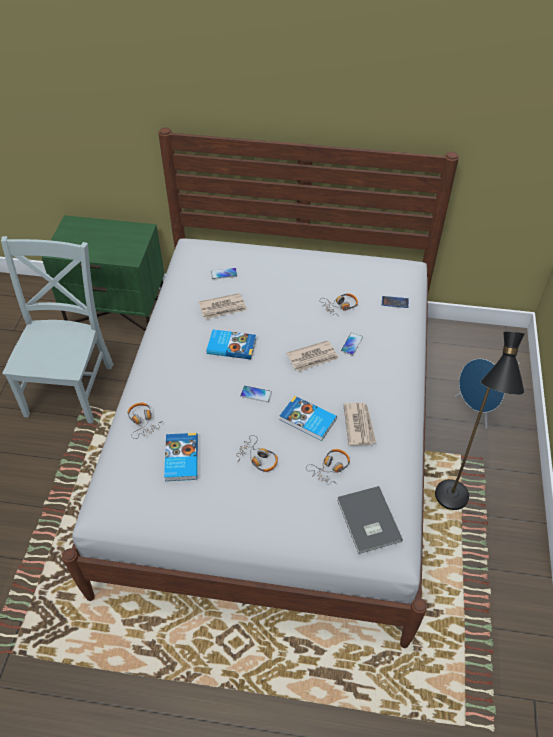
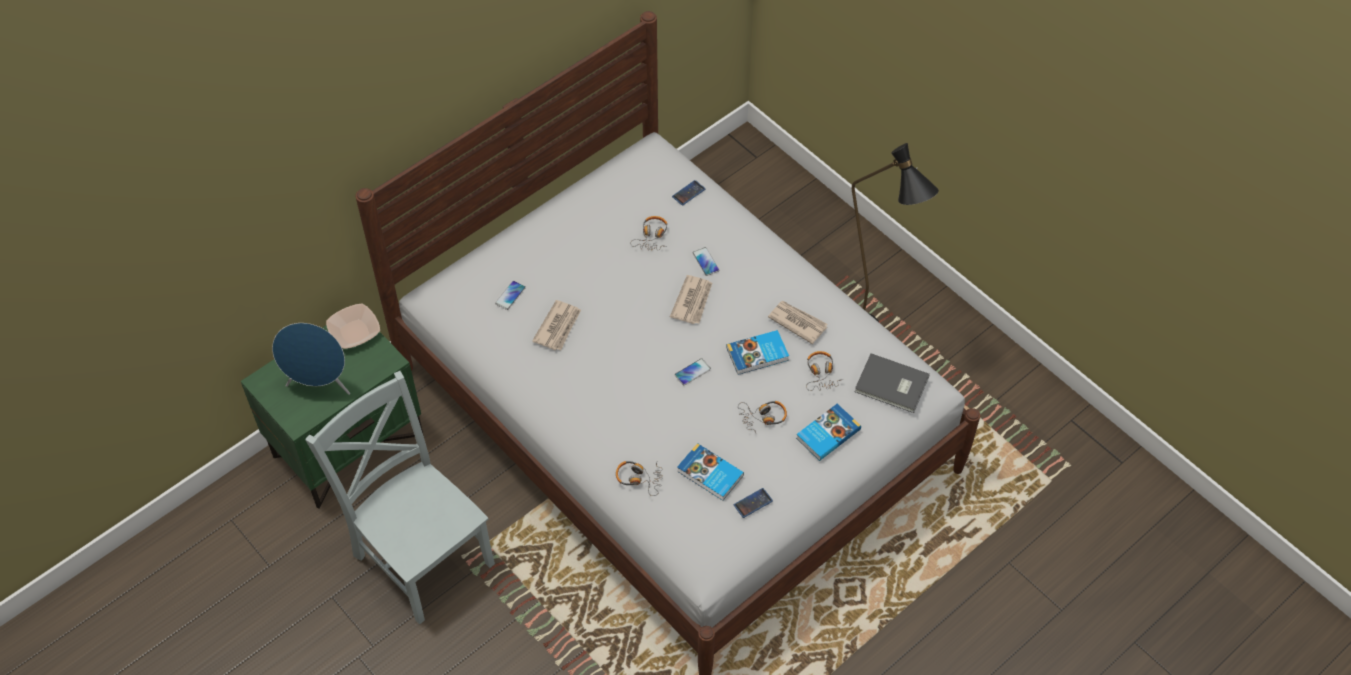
camera: 50 degrees left, 5 degrees up
book [207,329,256,359] -> book moved to [796,404,861,461]
blue speaker [455,359,505,429] -> blue speaker moved to [272,323,350,395]
none -> bowl [326,304,380,349]
none -> phone [734,488,773,518]

